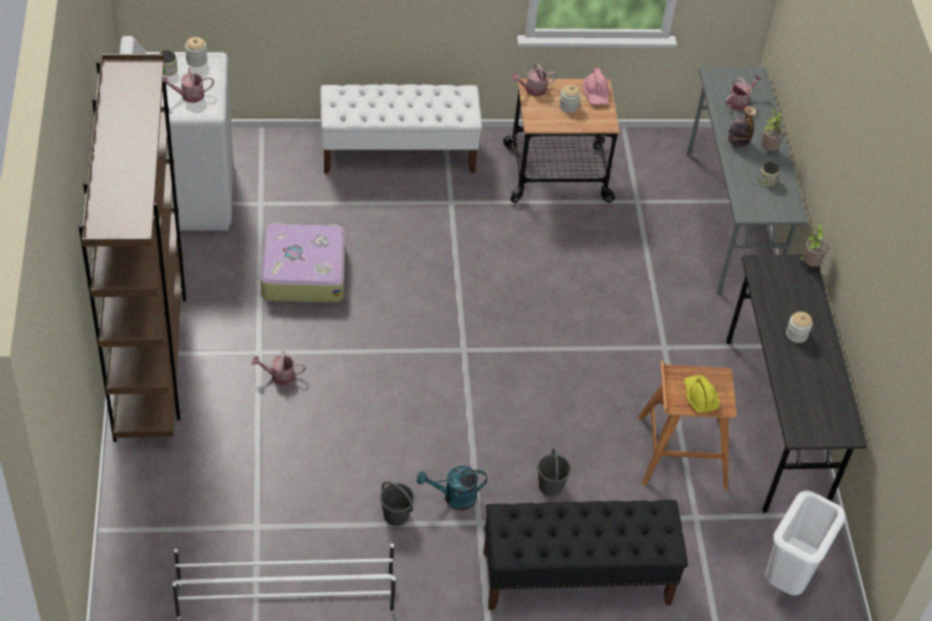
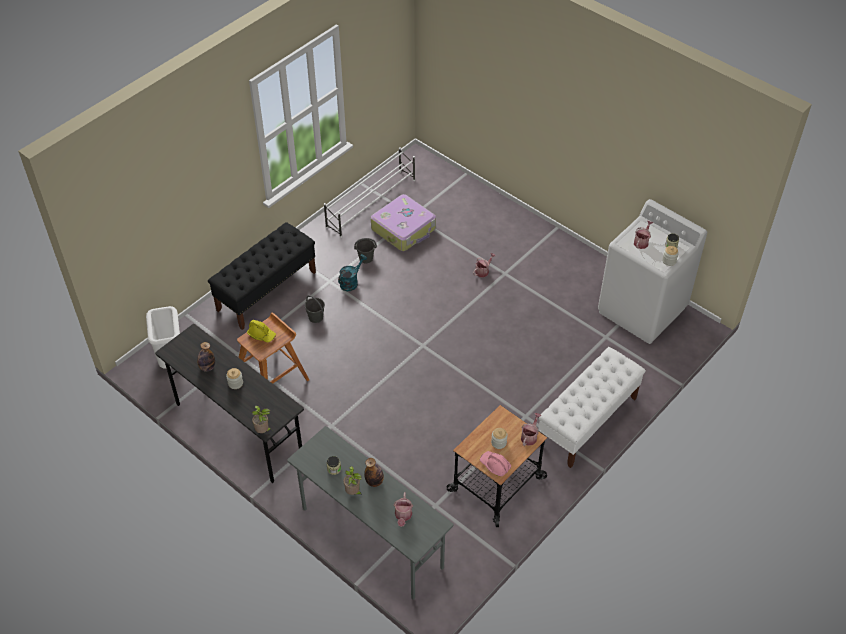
camera: 140 degrees right, 0 degrees up
brown bookcase [78,54,186,442] -> none
suitcase [261,222,345,303] -> suitcase moved to [371,194,436,251]
none -> bottle [197,342,215,372]

